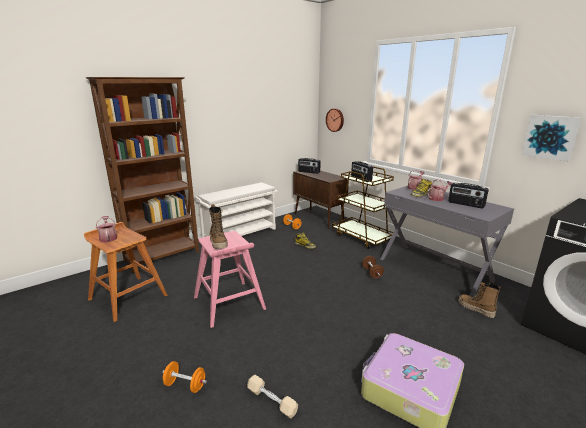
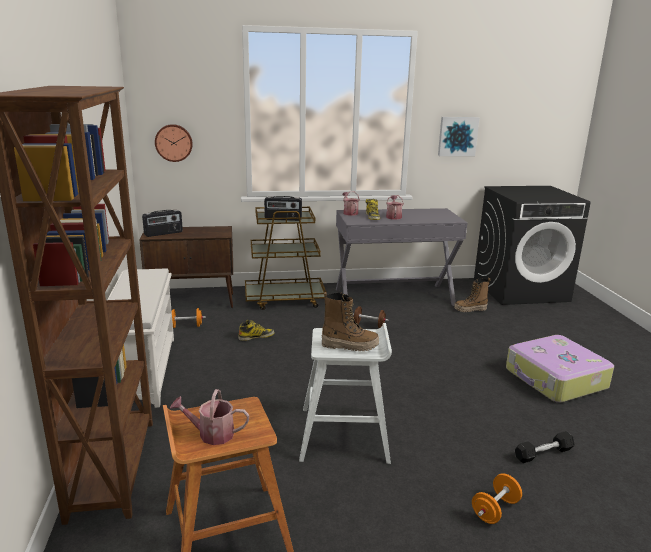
camera: 60 degrees left, 0 degrees up
pink stool [194,231,266,328] -> white stool [299,323,392,464]
beige dumbbell [247,375,298,419] -> black dumbbell [515,431,575,463]
radio [448,183,489,208] -> none

